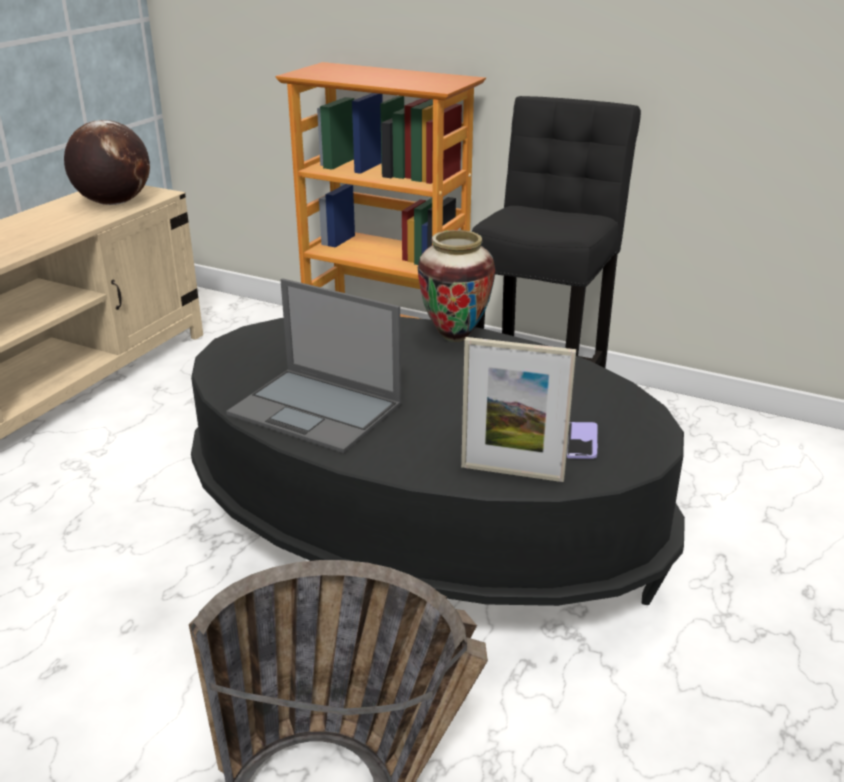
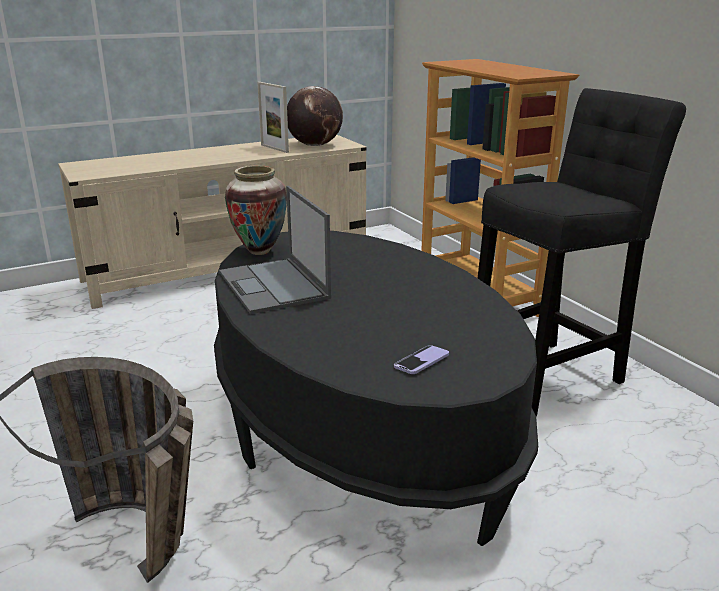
camera: 35 degrees right, 5 degrees down
vase [418,230,495,342] -> vase moved to [225,165,287,255]
picture frame [461,337,576,482] -> picture frame moved to [257,82,289,153]

